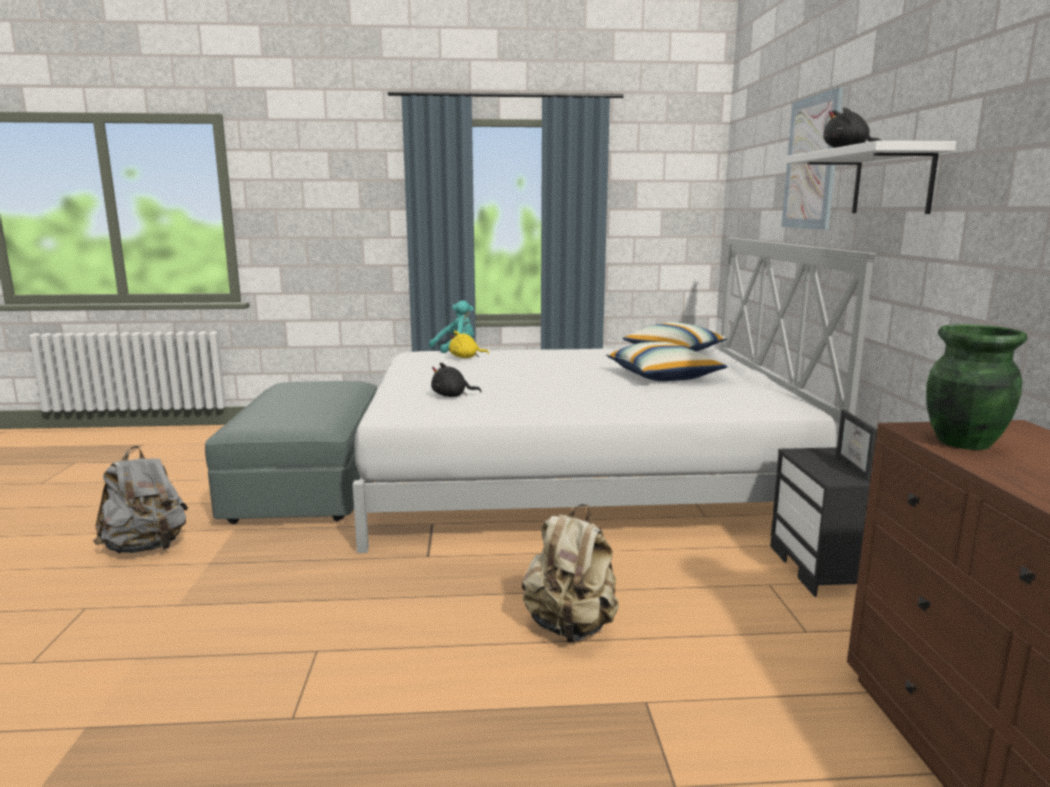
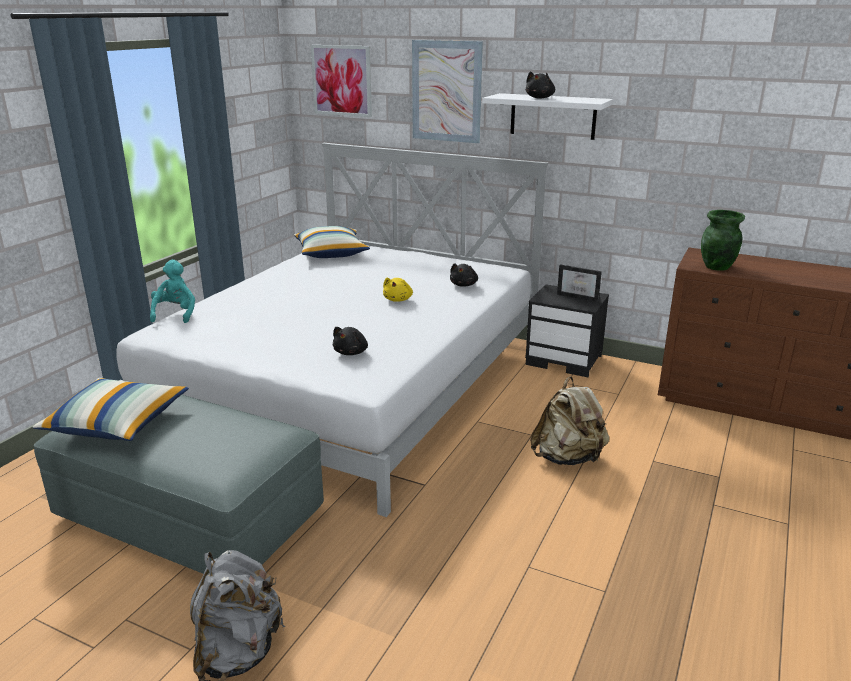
camera: 60 degrees left, 10 degrees up
yellow plush toy [449,331,489,358] -> yellow plush toy moved to [383,278,413,302]
pillow [606,342,727,381] -> pillow moved to [32,378,189,441]
none -> picture [311,45,372,117]
none -> black plush toy [450,263,478,286]

